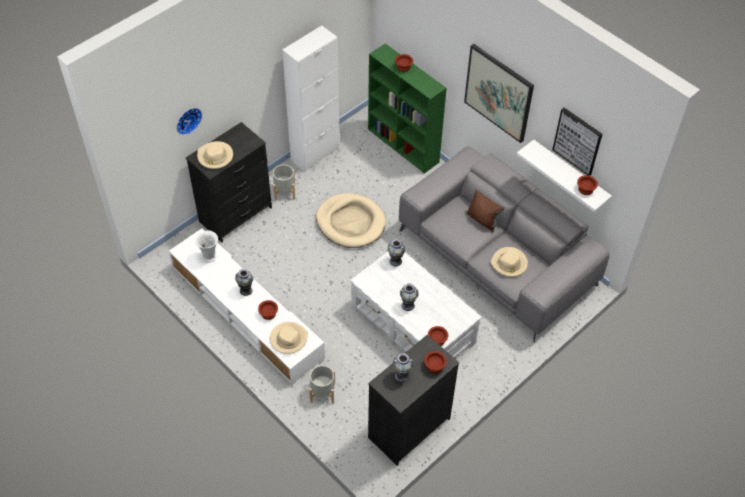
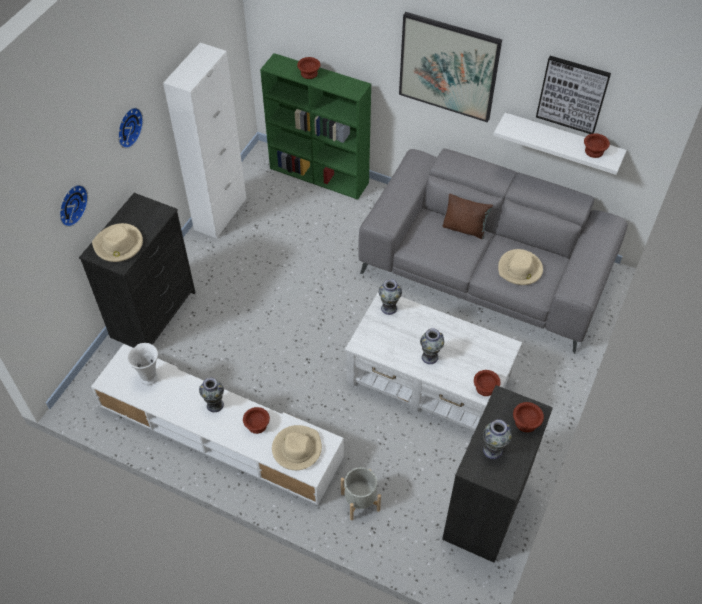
camera: 20 degrees left, 0 degrees up
grey planter [273,165,295,200] -> none
beige dog bed [316,193,386,248] -> none
none -> wall clock [118,107,143,148]

